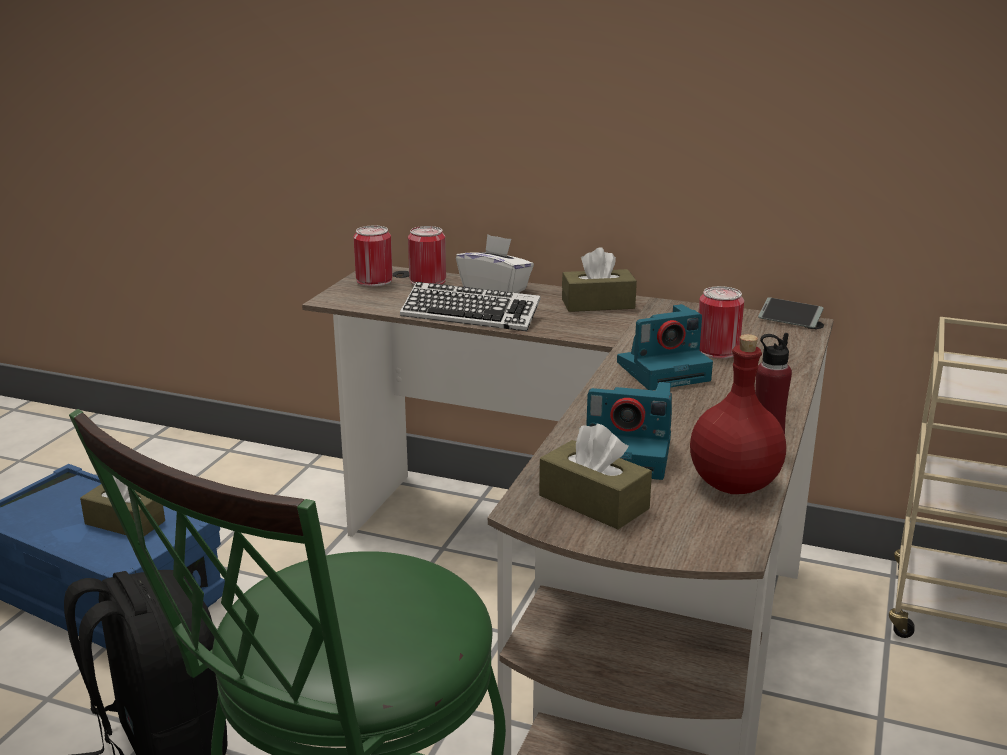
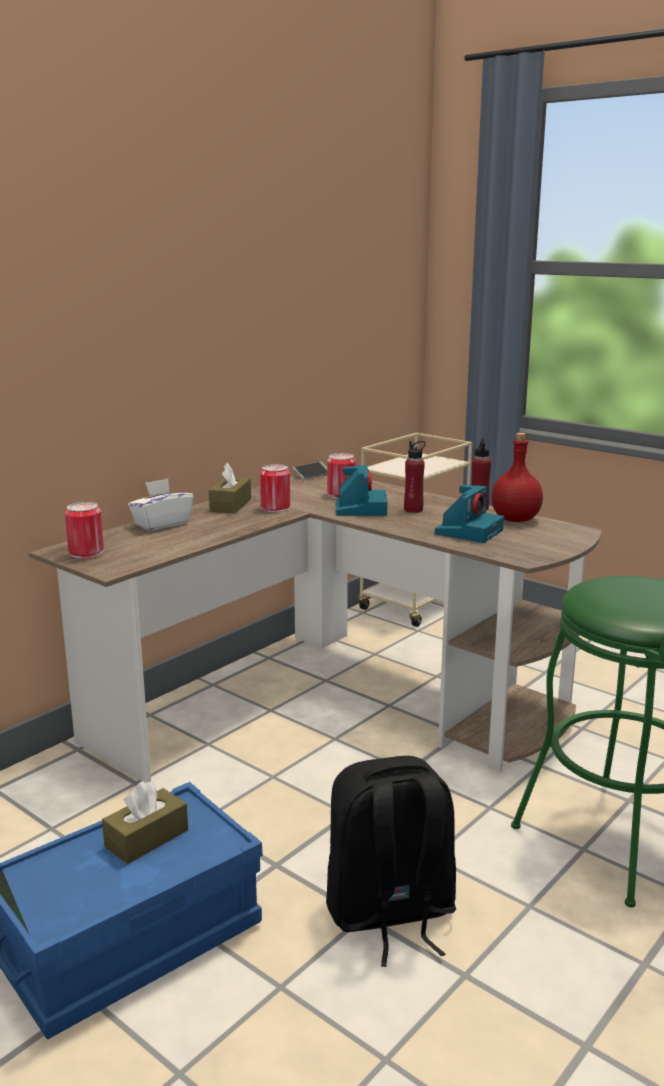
camera: 70 degrees left, 5 degrees down
keyboard [400,282,541,331] -> none
can [408,226,446,285] -> can moved to [260,464,290,512]
brown tissue box [539,424,652,530] -> none
none -> red bottle [404,441,426,513]

